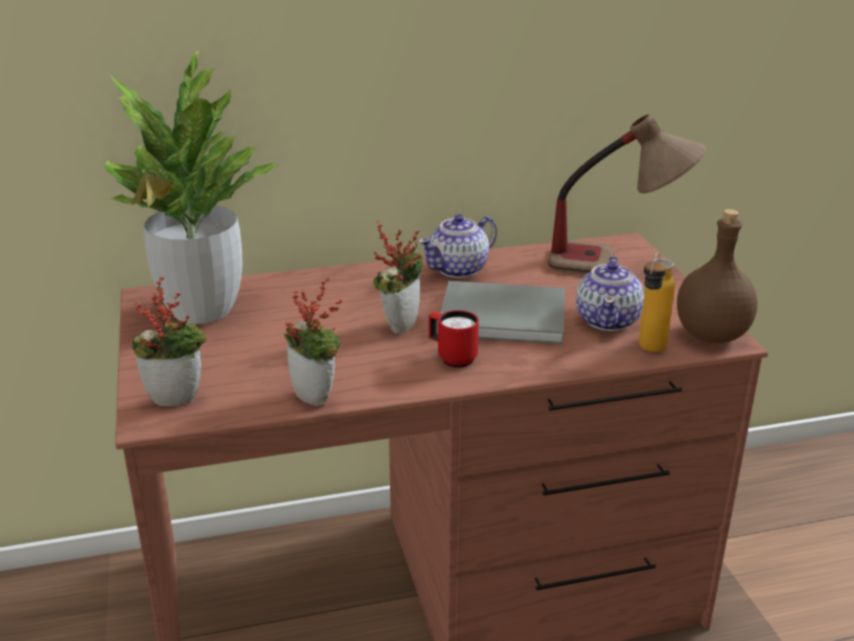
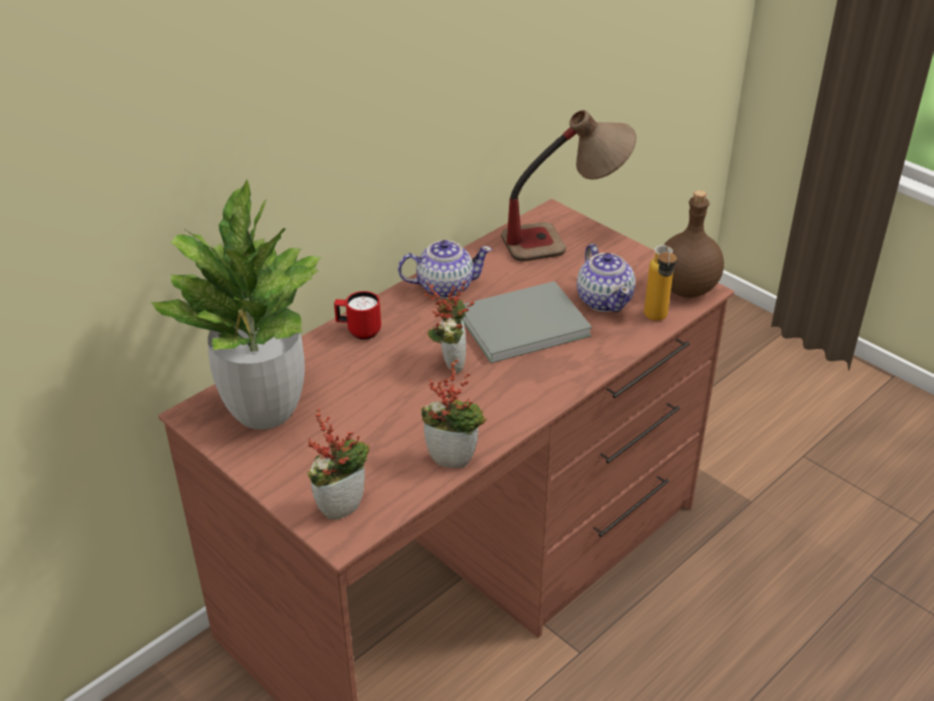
camera: 30 degrees left, 10 degrees up
teapot [418,214,497,278] -> teapot turned 120 degrees counterclockwise [398,240,492,298]
red mug [429,310,479,367] -> red mug moved to [334,291,381,340]

